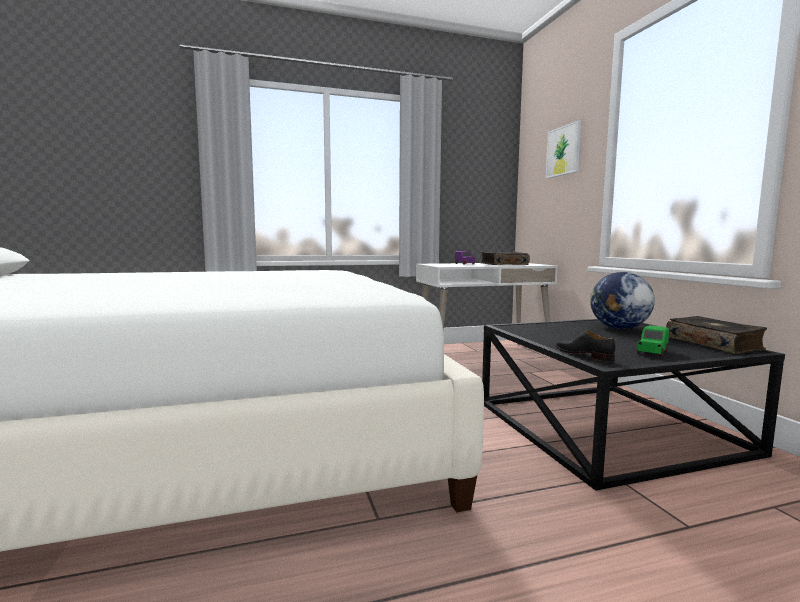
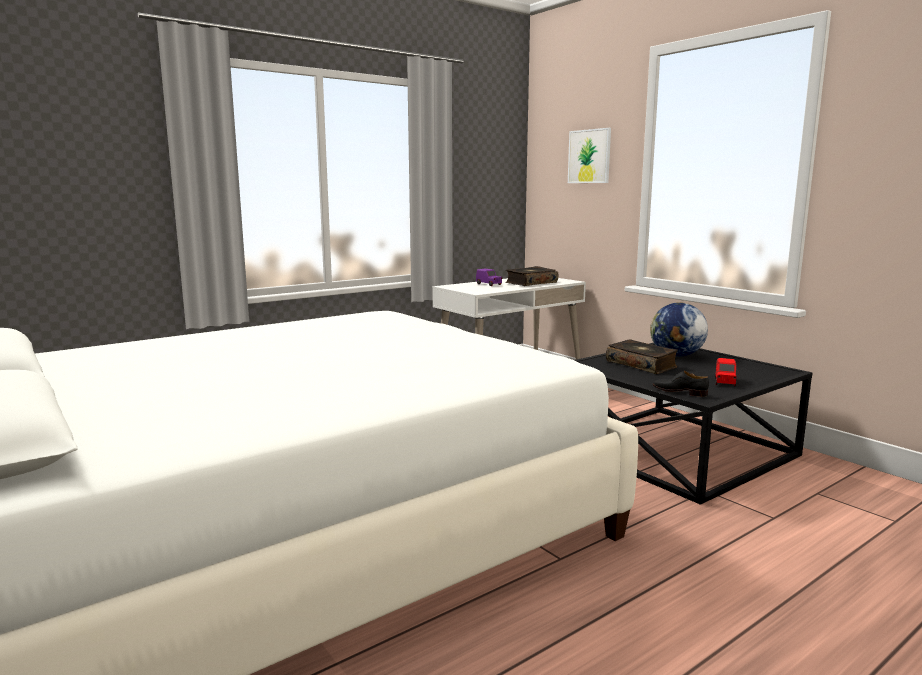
camera: 20 degrees left, 5 degrees up
green toy car [637,325,669,357] -> red toy car [715,358,737,387]
book [666,316,767,354] -> book moved to [606,339,678,374]

